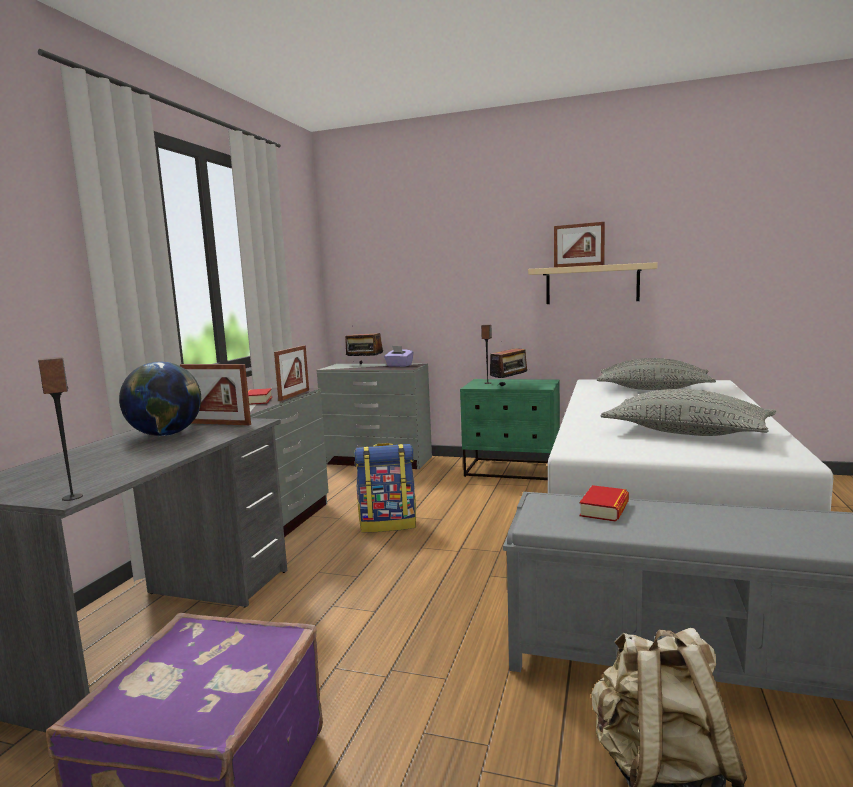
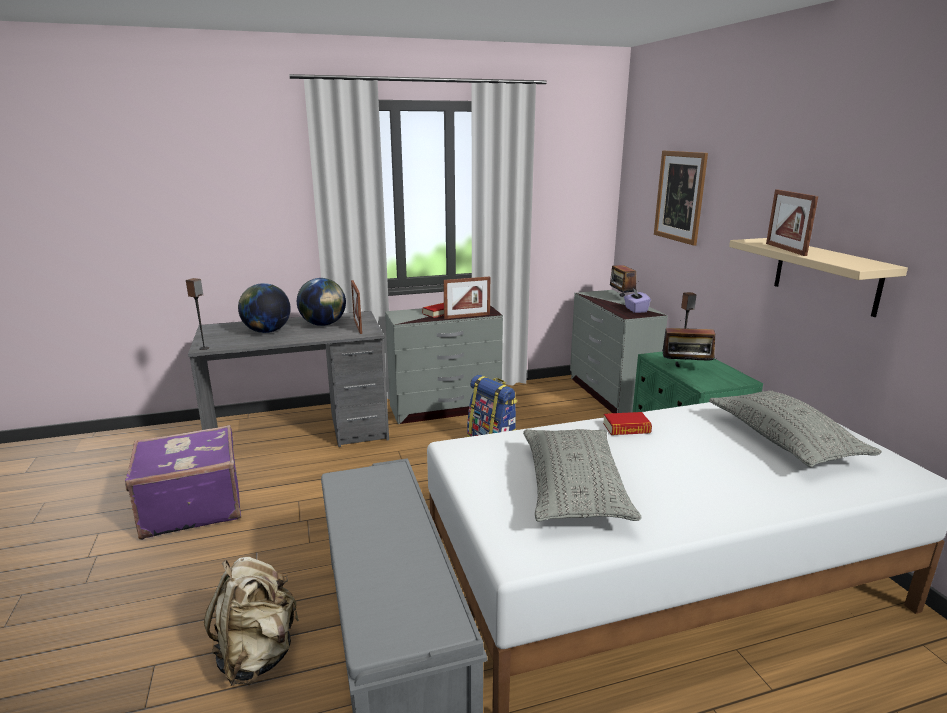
camera: 55 degrees right, 10 degrees up
book [579,485,629,522] -> book moved to [603,412,652,435]
none -> globe [238,283,291,333]
none -> picture [654,151,708,246]

